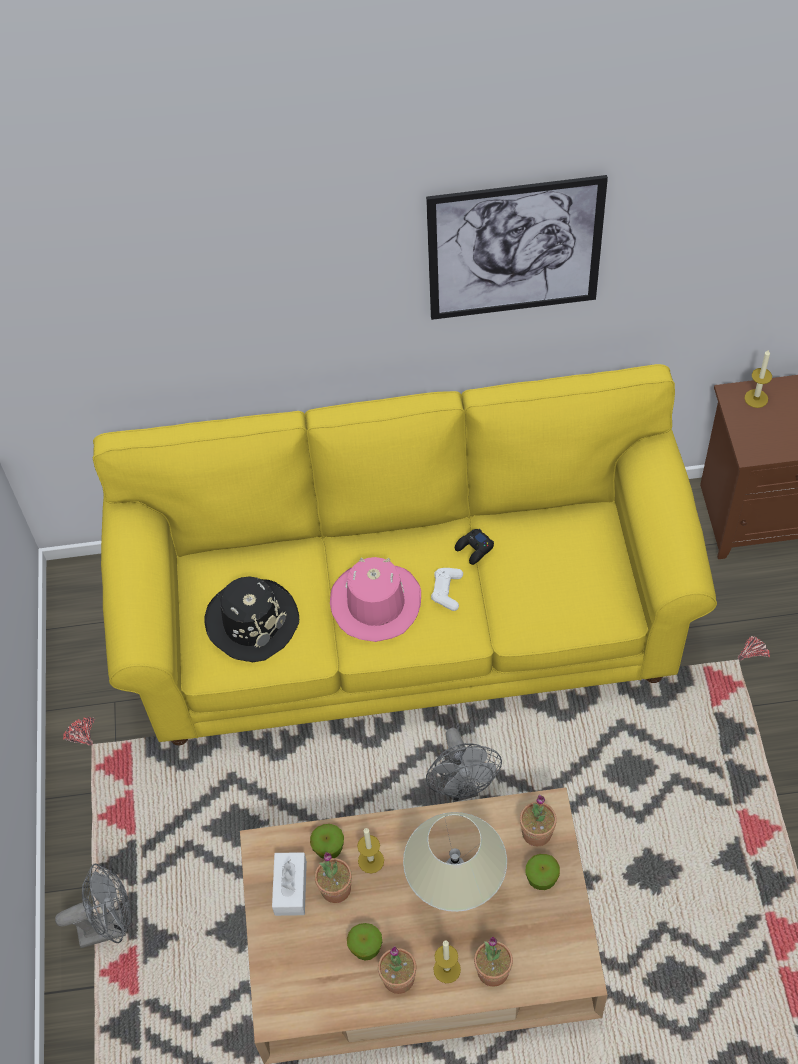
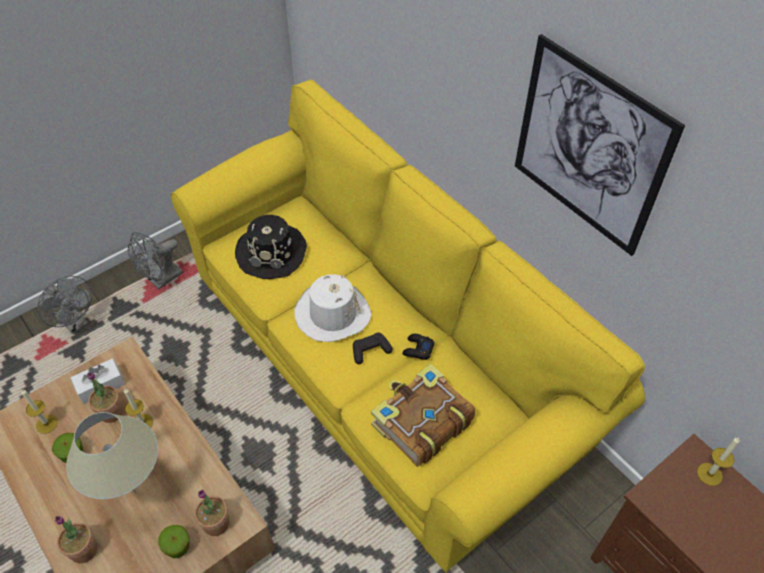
camera: 55 degrees right, 5 degrees down
apple [310,824,344,859] -> none
pink hat [330,557,421,642] -> white hat [294,274,372,342]
potted plant [378,946,417,994] -> none
grey fan [426,728,502,802] -> grey fan moved to [128,232,183,289]
white game controller [431,568,463,611] -> black game controller [353,332,393,364]
candle [433,941,461,983] -> candle moved to [21,390,58,434]
none -> book [371,364,475,467]

